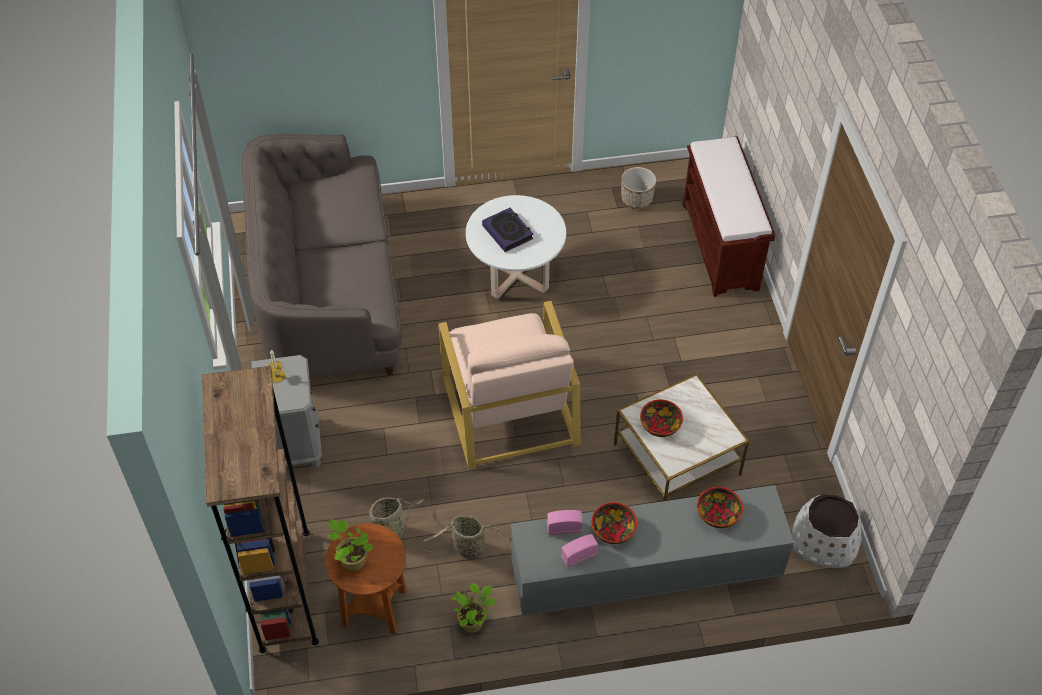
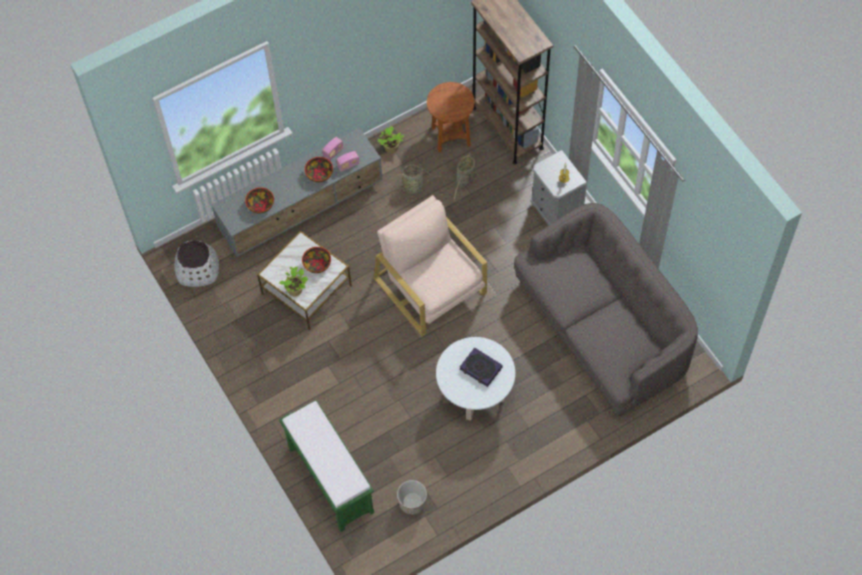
camera: 160 degrees right, 10 degrees up
potted plant [329,519,374,571] -> potted plant moved to [279,267,308,297]
brown bench [683,136,775,297] -> green bench [279,400,374,532]

